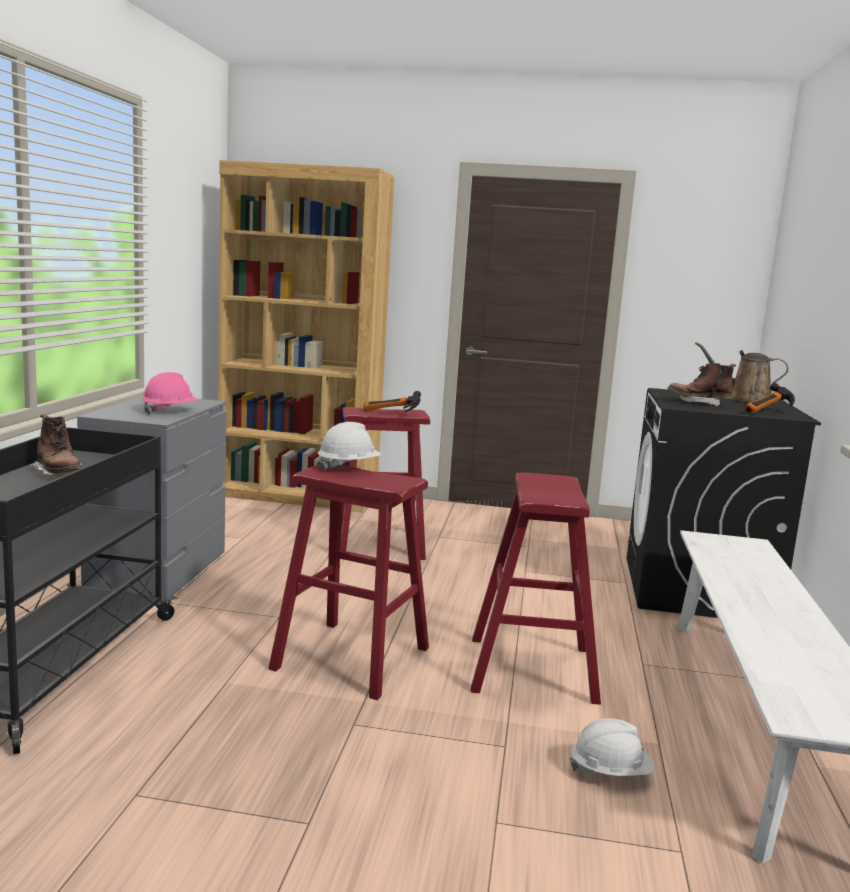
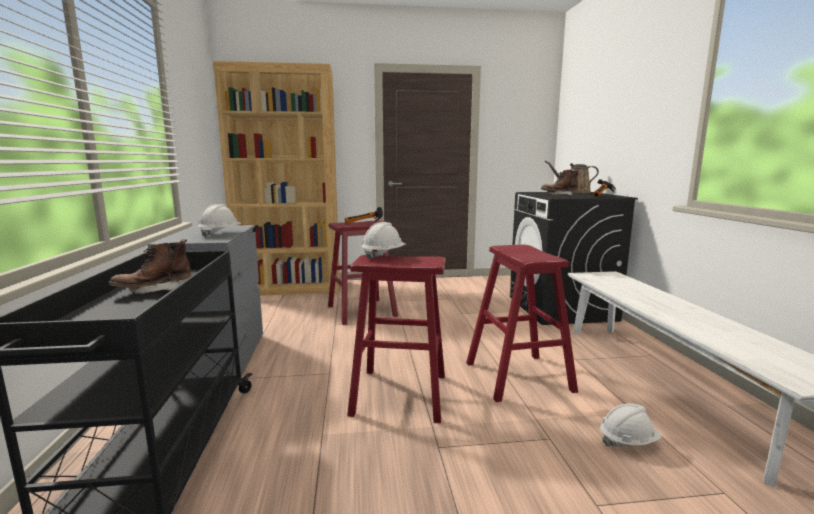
camera: 15 degrees left, 0 degrees up
brown boot [31,414,82,477] -> brown boot turned 105 degrees clockwise [109,239,191,294]
pink hard hat [142,372,199,414] -> white hard hat [198,204,242,237]

